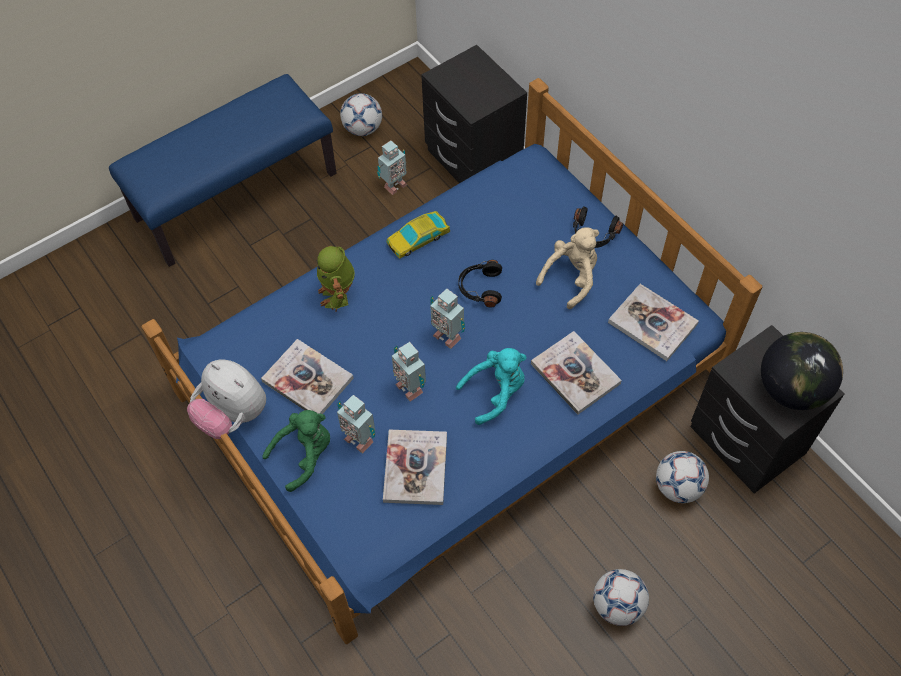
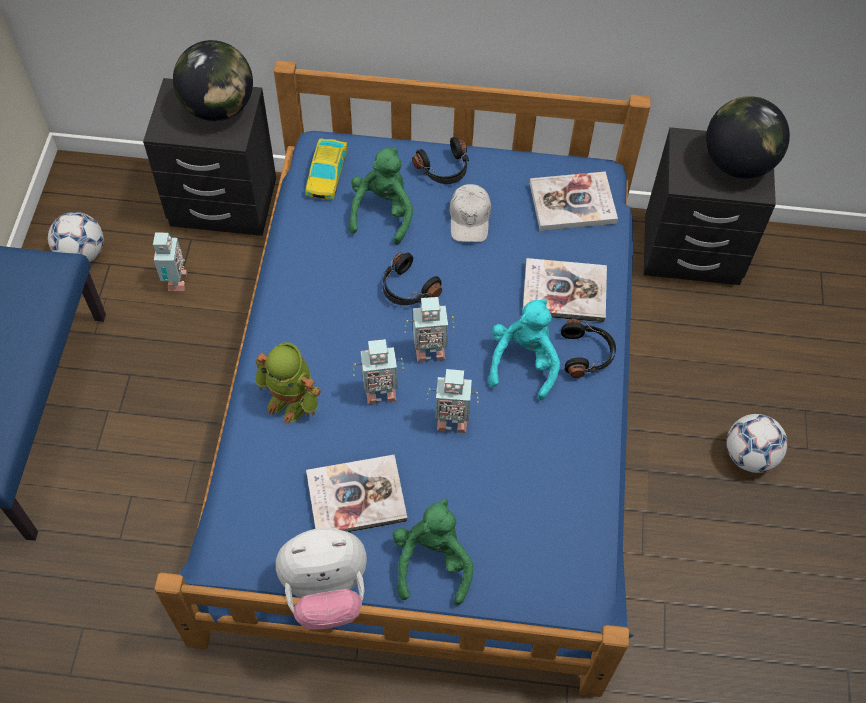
camera: 50 degrees left, 0 degrees up
toy robot [337,395,375,454] -> toy robot moved to [352,339,404,404]
book [383,430,447,505] -> none
toy car [387,211,450,259] -> toy car moved to [305,138,348,200]
beige plush toy [536,227,599,309] -> white cap [449,184,491,242]
football [656,451,709,503] -> none
none -> globe [173,40,253,121]
none -> green plush toy [349,148,413,245]
none -> black headphones [561,319,616,378]

